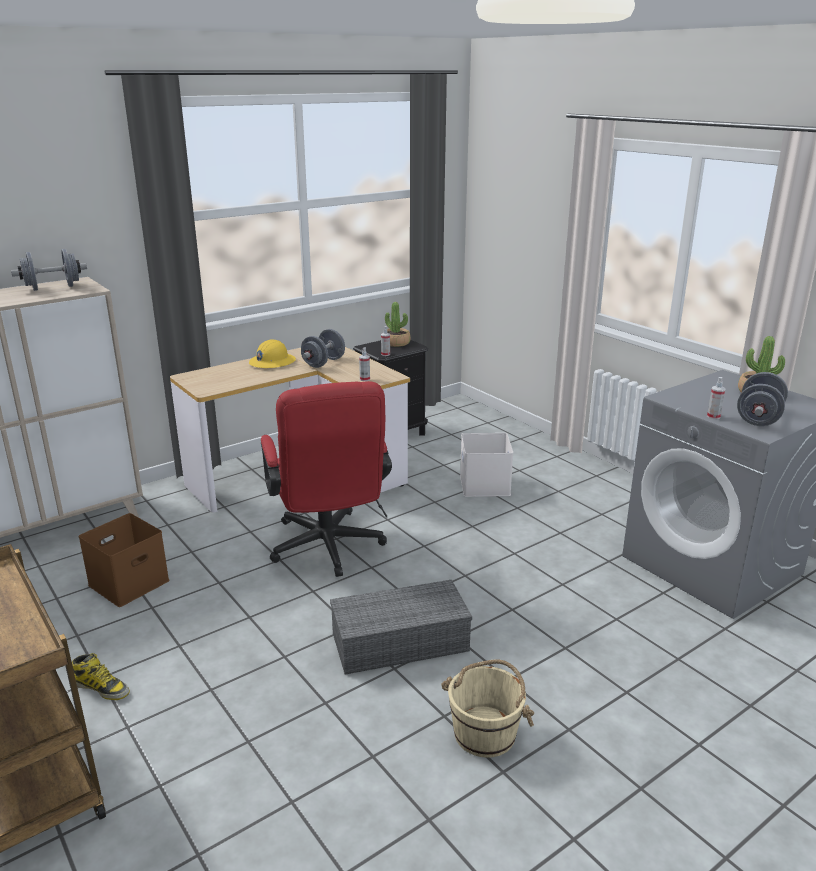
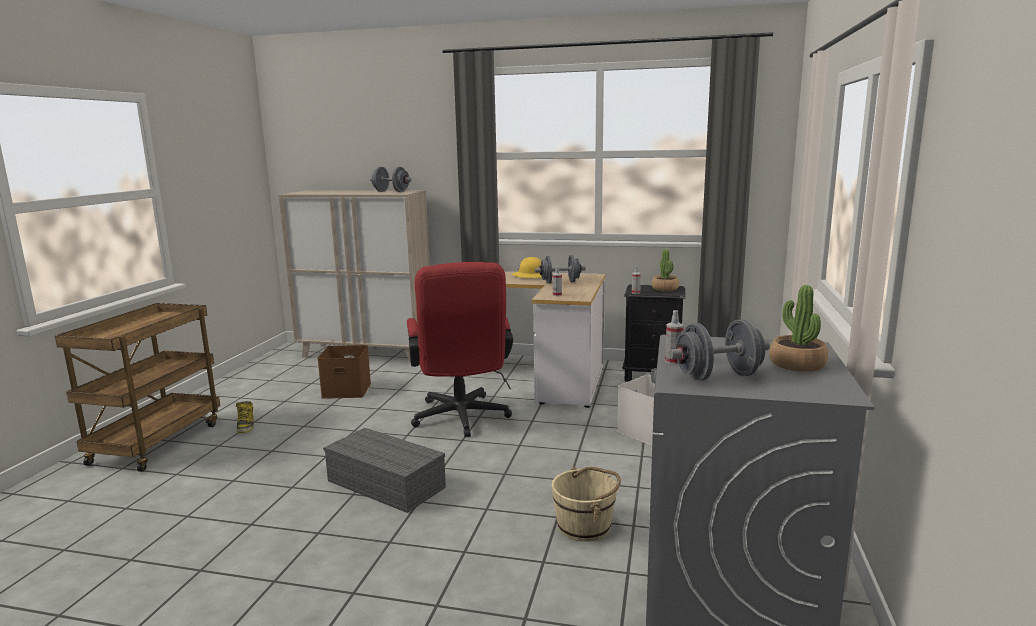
camera: 50 degrees right, 10 degrees down
red office chair [261,381,392,577] -> red office chair turned 45 degrees counterclockwise [407,262,513,437]
beige bucket [441,659,534,758] -> beige bucket moved to [551,467,621,542]

